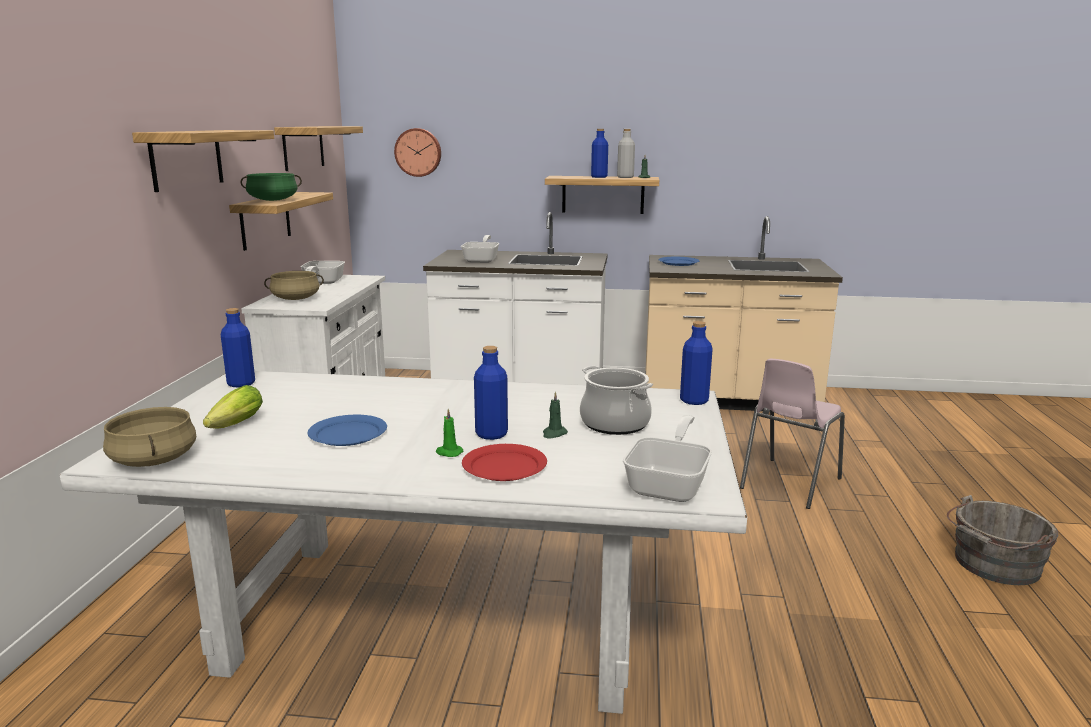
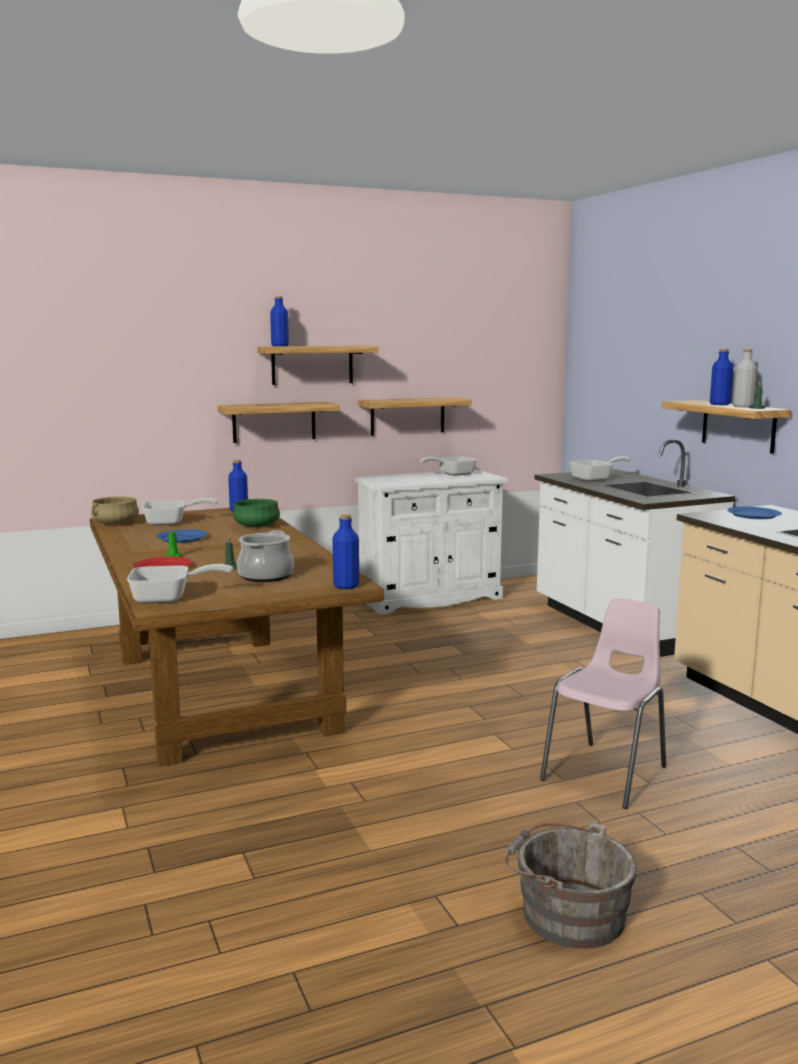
camera: 60 degrees right, 5 degrees down
white dining table [59,371,747,714] -> brown dining table [90,508,384,766]
lettuce [203,385,263,428] -> frying pan [142,498,218,526]
green cooking pot [241,173,302,201] -> green cooking pot moved to [233,499,280,527]
beige cooking pot [264,271,324,300] -> none
shelf [274,126,363,171] -> shelf moved to [218,402,340,443]
wall clock [394,128,441,177] -> none
blue bottle [474,346,508,440] -> blue bottle moved to [270,296,289,346]
pink chair [740,359,845,509] -> pink chair turned 120 degrees clockwise [540,599,666,809]

